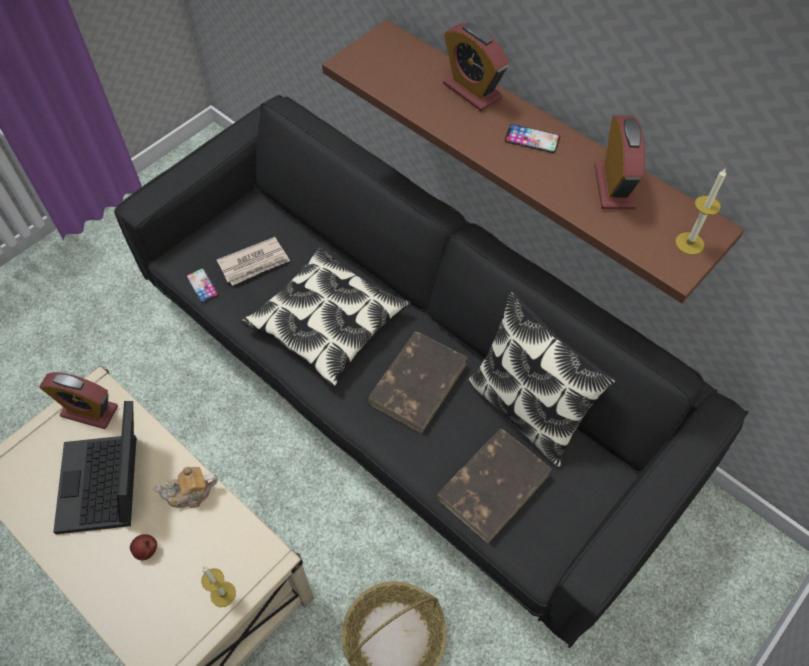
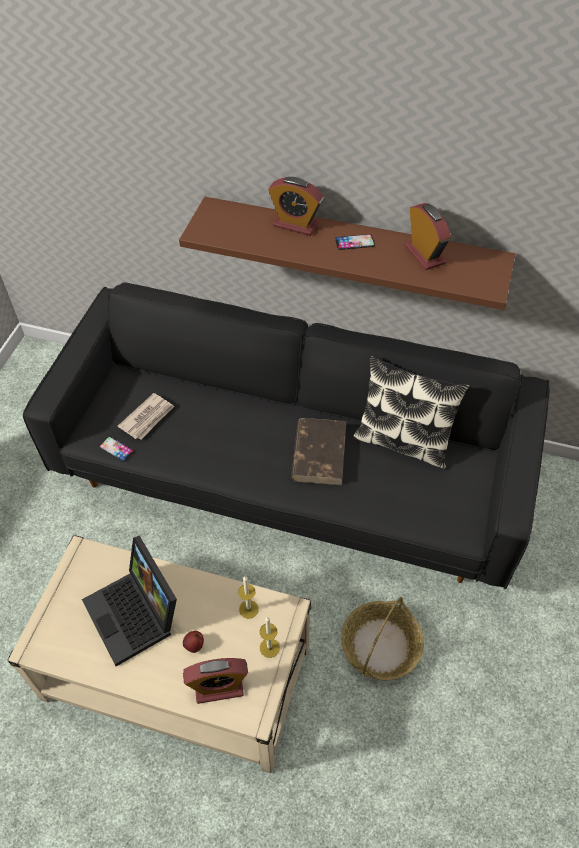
camera: 25 degrees left, 5 degrees down
alarm clock [39,372,118,429] -> alarm clock moved to [183,658,248,704]
teapot [152,467,218,508] -> none
pillow [241,246,410,387] -> none
brown book [436,429,552,544] -> none
candle [675,169,726,255] -> candle moved to [238,577,259,619]

